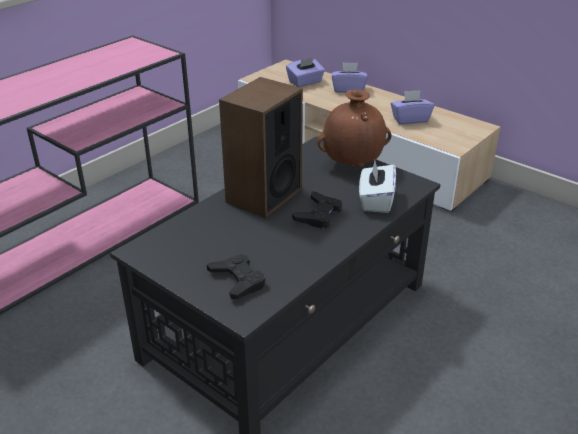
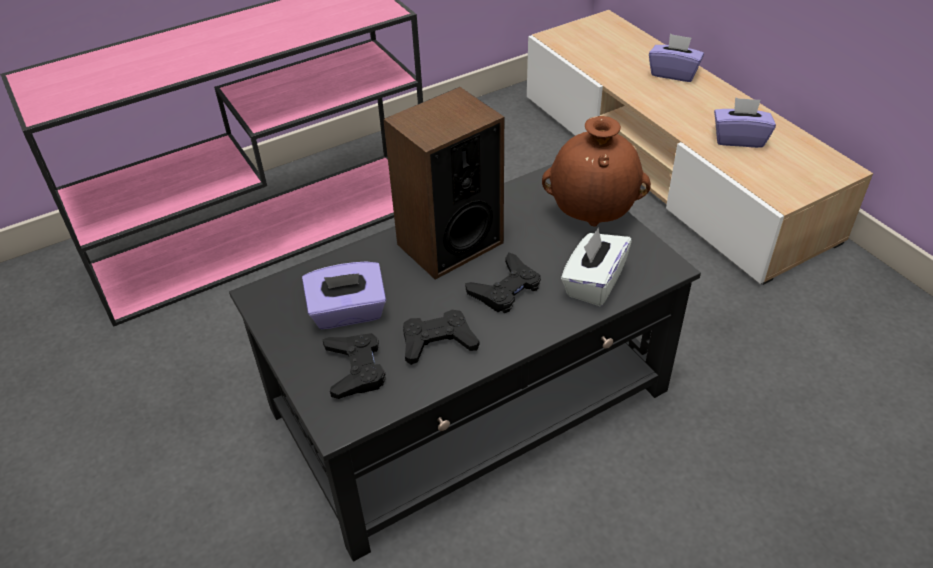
camera: 20 degrees right, 10 degrees up
purple tissue box [286,57,325,87] -> purple tissue box moved to [302,261,386,329]
none -> black game controller [403,310,479,365]

